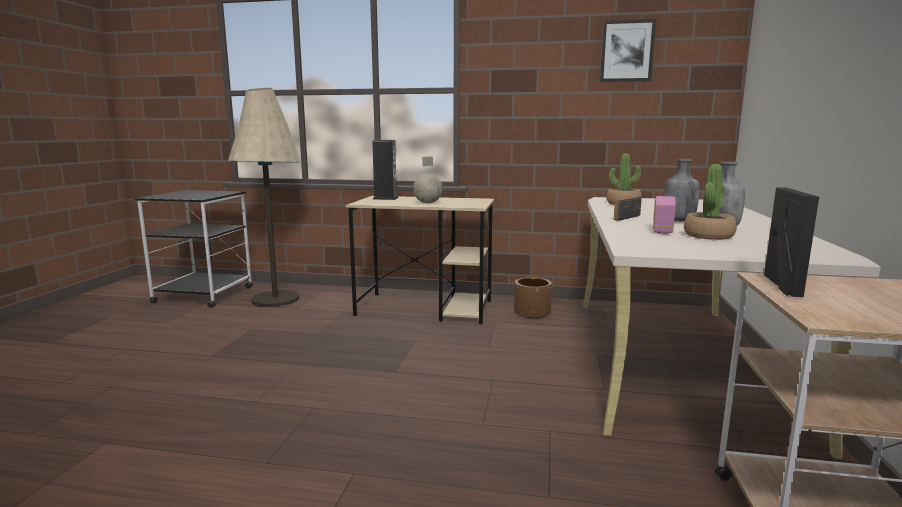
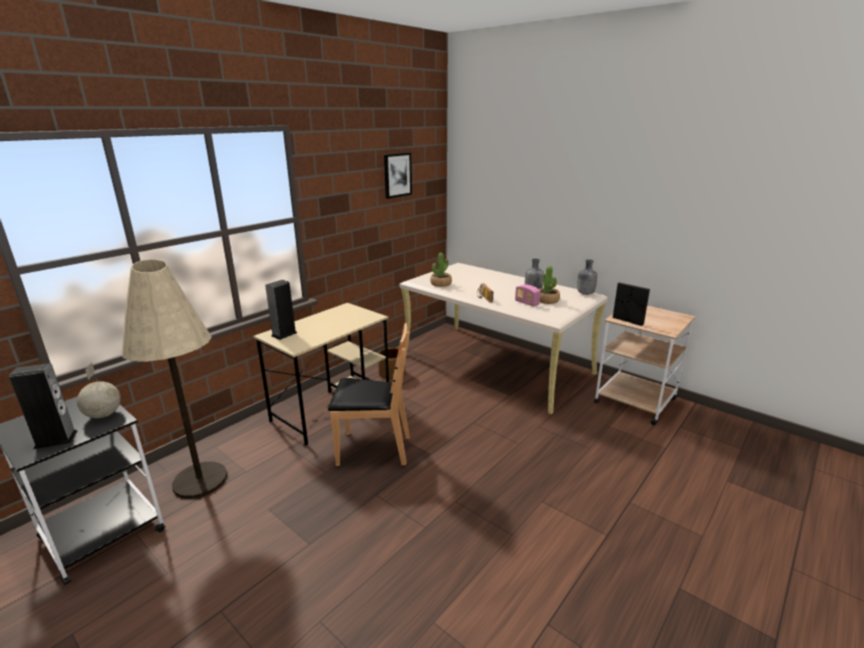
camera: 60 degrees left, 10 degrees up
globe [413,156,443,203] -> globe moved to [77,362,121,418]
grey bottle [663,159,700,221] -> grey bottle moved to [577,260,597,295]
none -> speaker [9,363,78,449]
none -> brown chair [328,323,410,466]

